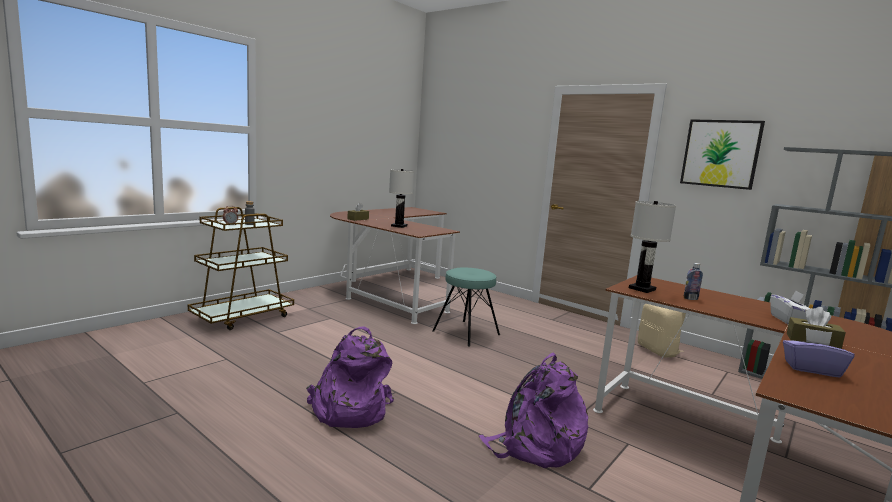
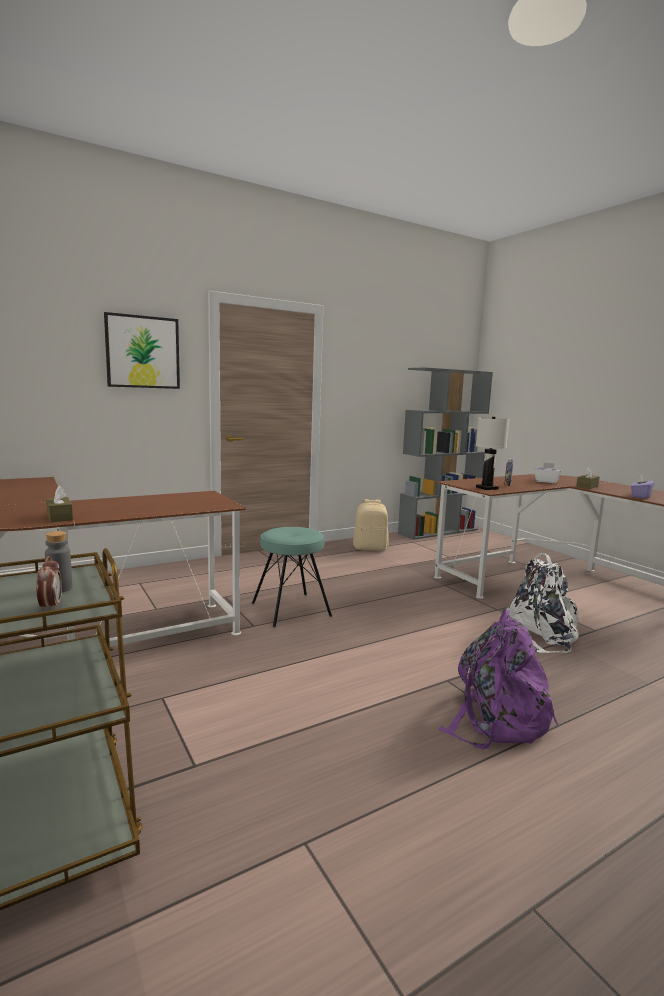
camera: 70 degrees left, 0 degrees up
white table lamp [389,169,414,228] -> none
purple backpack [479,352,588,468] -> white backpack [503,553,581,653]
picture [680,119,765,190] -> picture moved to [104,312,180,389]

